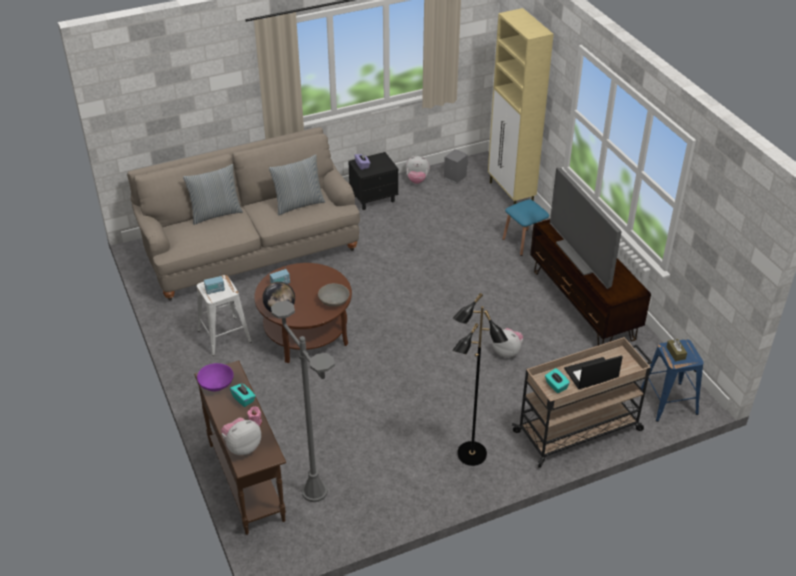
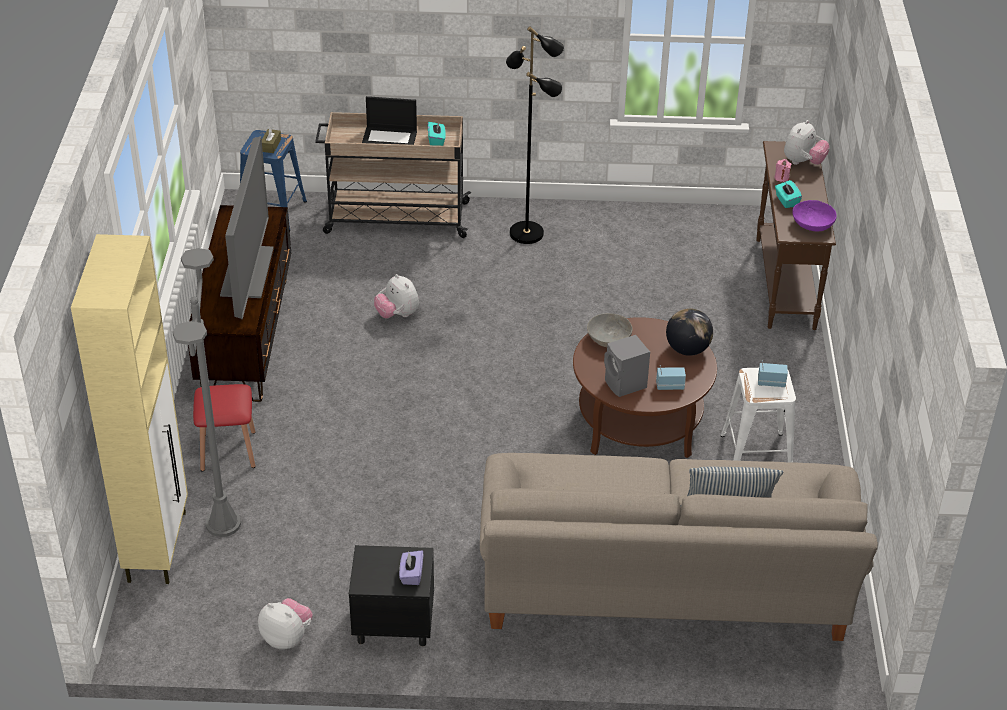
camera: 155 degrees left, 0 degrees up
plush toy [221,418,261,455] -> plush toy turned 45 degrees counterclockwise [784,120,830,165]
pillow [269,155,325,215] -> none
grey floor lamp [271,301,335,502] -> grey floor lamp moved to [173,248,241,537]
grey speaker [444,149,468,184] -> grey speaker moved to [604,335,650,397]
blue stool [502,199,549,256] -> red stool [193,384,256,472]

